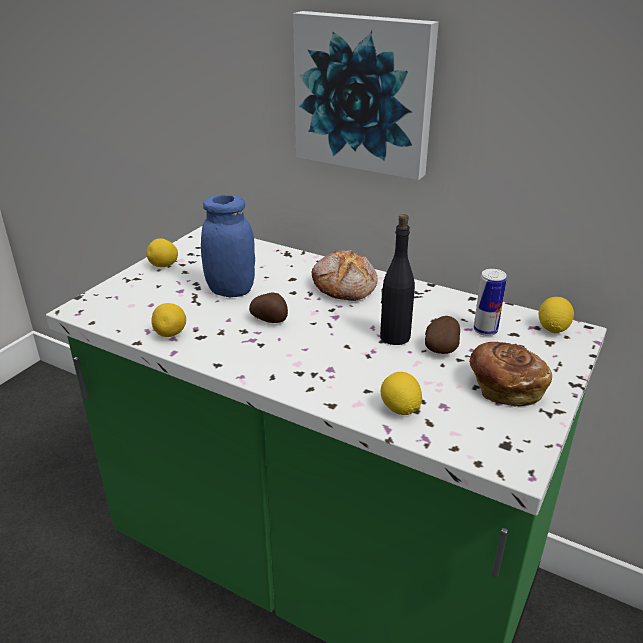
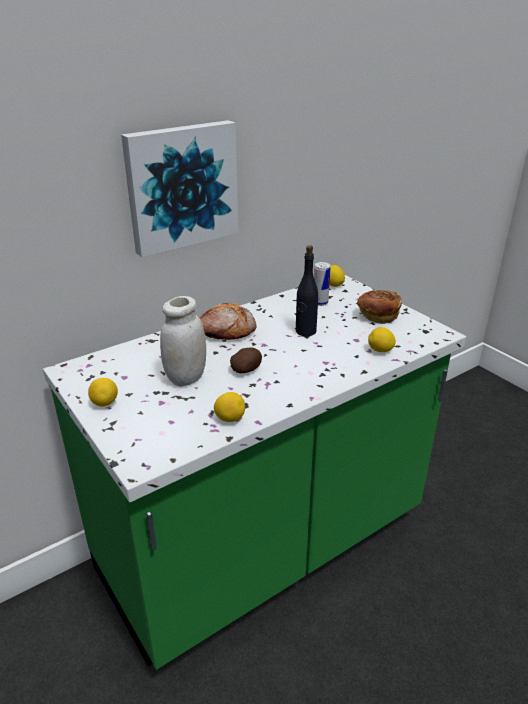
camera: 65 degrees left, 0 degrees up
blue jar [201,195,255,297] -> white jar [160,296,206,387]
potato [425,316,460,354] -> none

